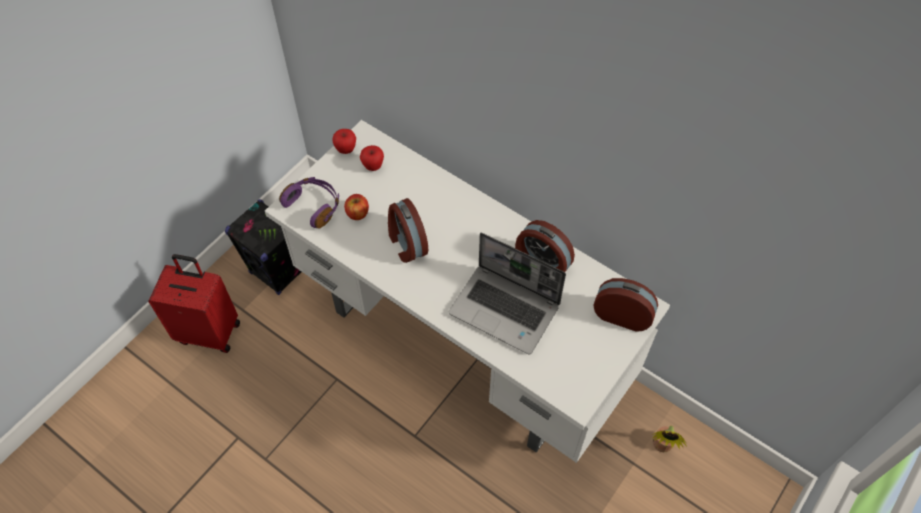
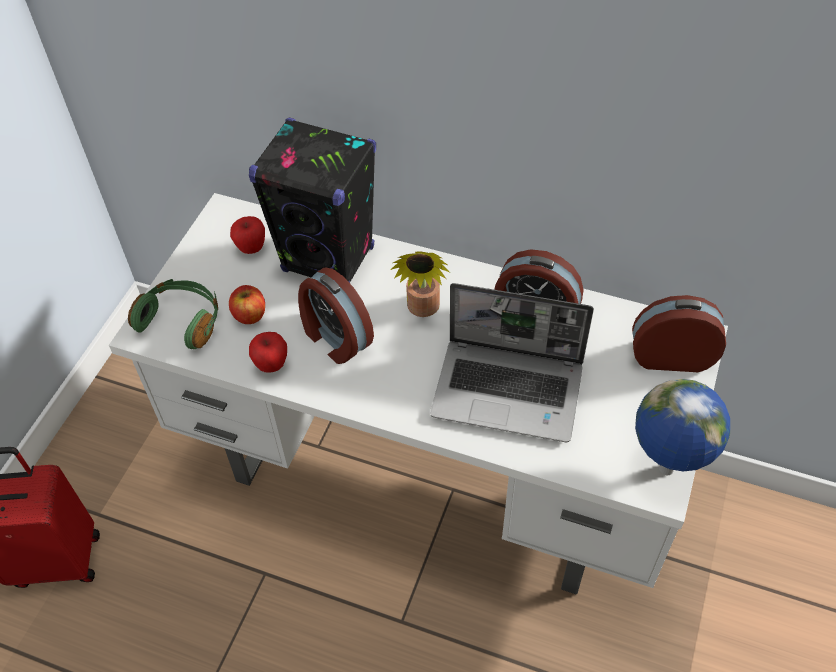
camera: 15 degrees left, 5 degrees down
black speaker [225,199,301,295] -> black speaker moved to [249,118,376,283]
purple headphones [279,177,339,229] -> green headphones [128,279,218,349]
apple [332,129,356,154] -> apple moved to [249,332,287,373]
potted plant [652,426,688,452] -> potted plant moved to [391,251,449,317]
none -> globe [635,379,730,475]

